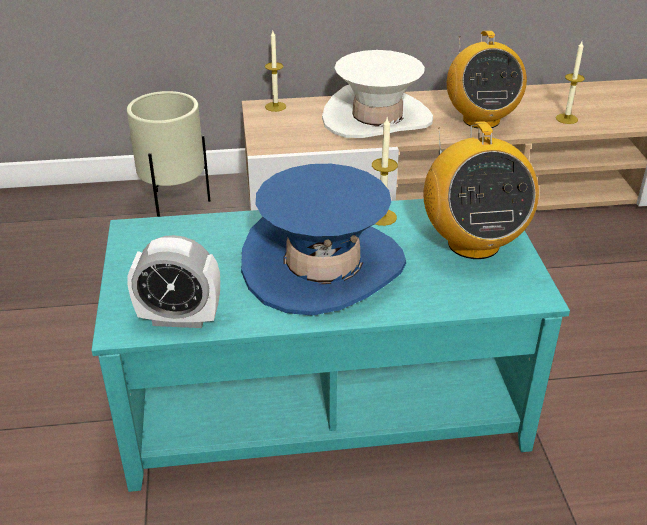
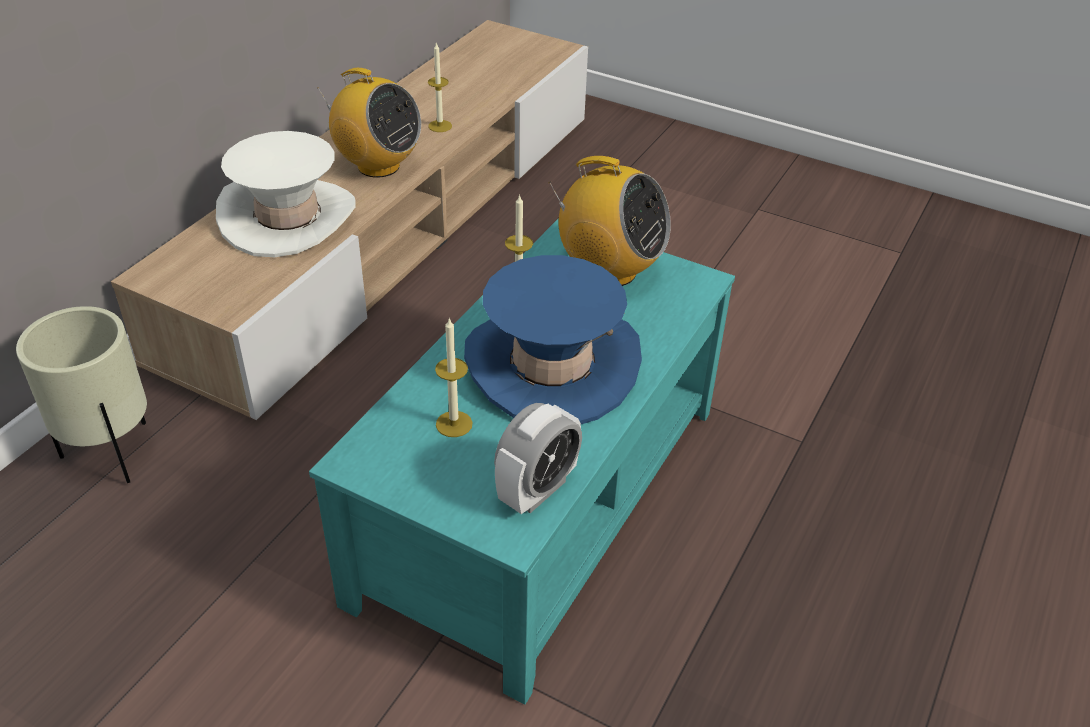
camera: 55 degrees left, 5 degrees up
candle [265,31,286,112] -> candle moved to [435,319,473,437]

